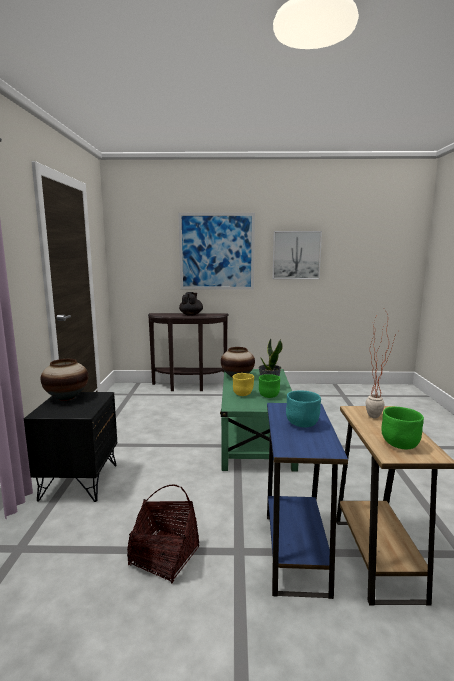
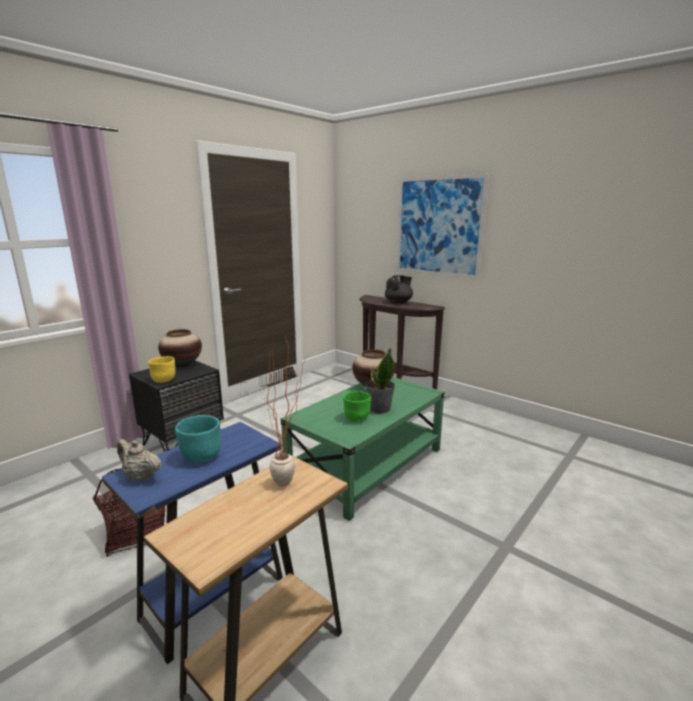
camera: 40 degrees right, 5 degrees up
yellow bowl [233,373,254,396] -> yellow bowl moved to [148,356,176,383]
picture [273,231,322,279] -> none
green bowl [381,407,424,449] -> none
none -> beige teapot [117,439,162,482]

